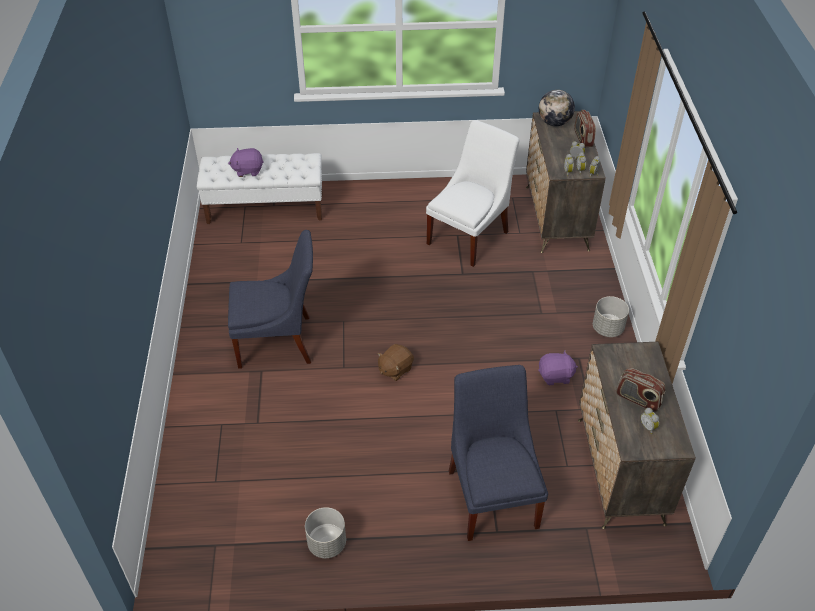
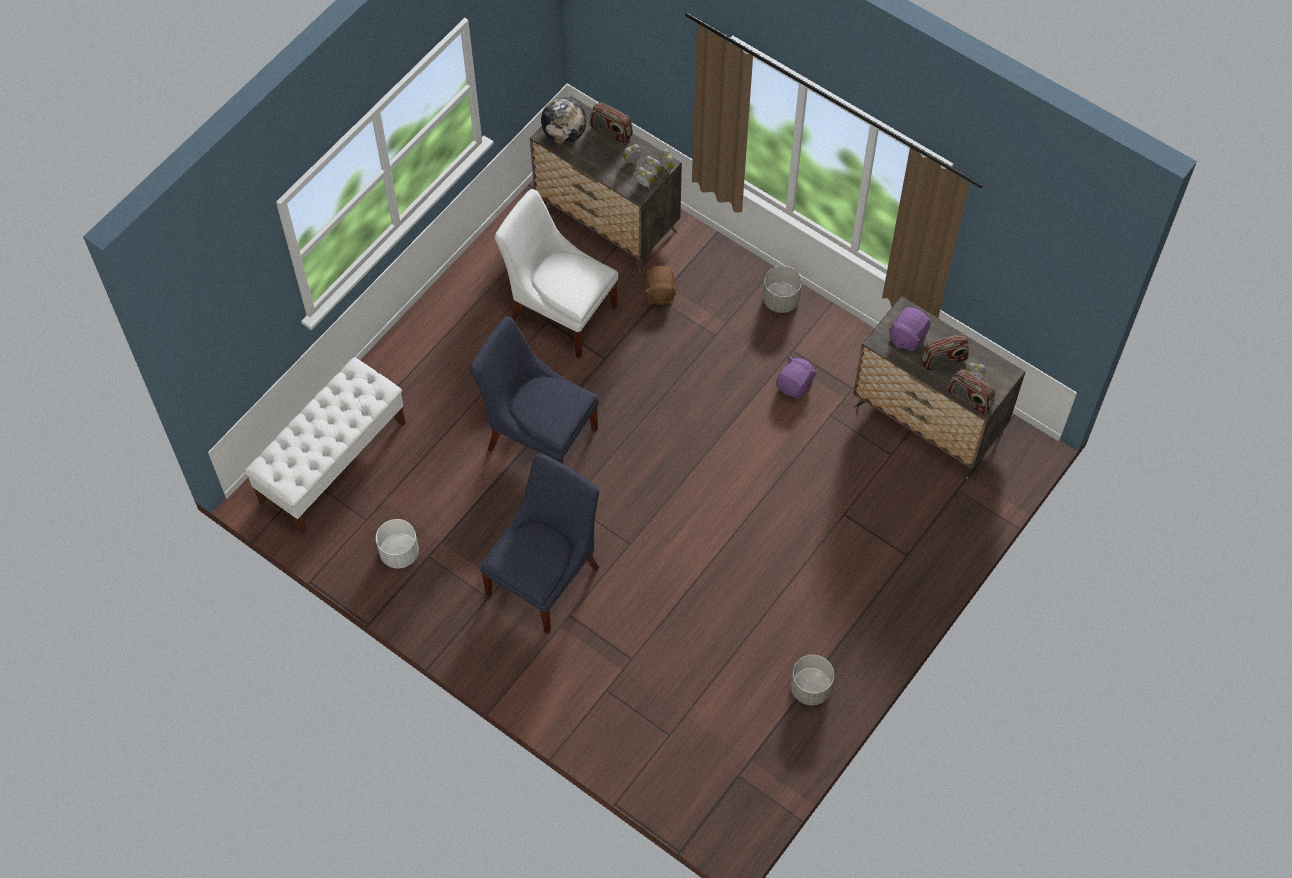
camera: 50 degrees left, 15 degrees up
purple plush toy [228,148,264,177] -> purple plush toy moved to [889,307,930,352]
brown plush toy [377,344,414,381] -> brown plush toy moved to [644,266,678,305]
white chair [426,120,519,267] -> white chair turned 45 degrees counterclockwise [495,189,618,358]
blue chair [449,365,548,541] -> blue chair moved to [470,316,599,464]
none -> white planter [376,519,419,569]
none -> radio [947,369,995,415]

